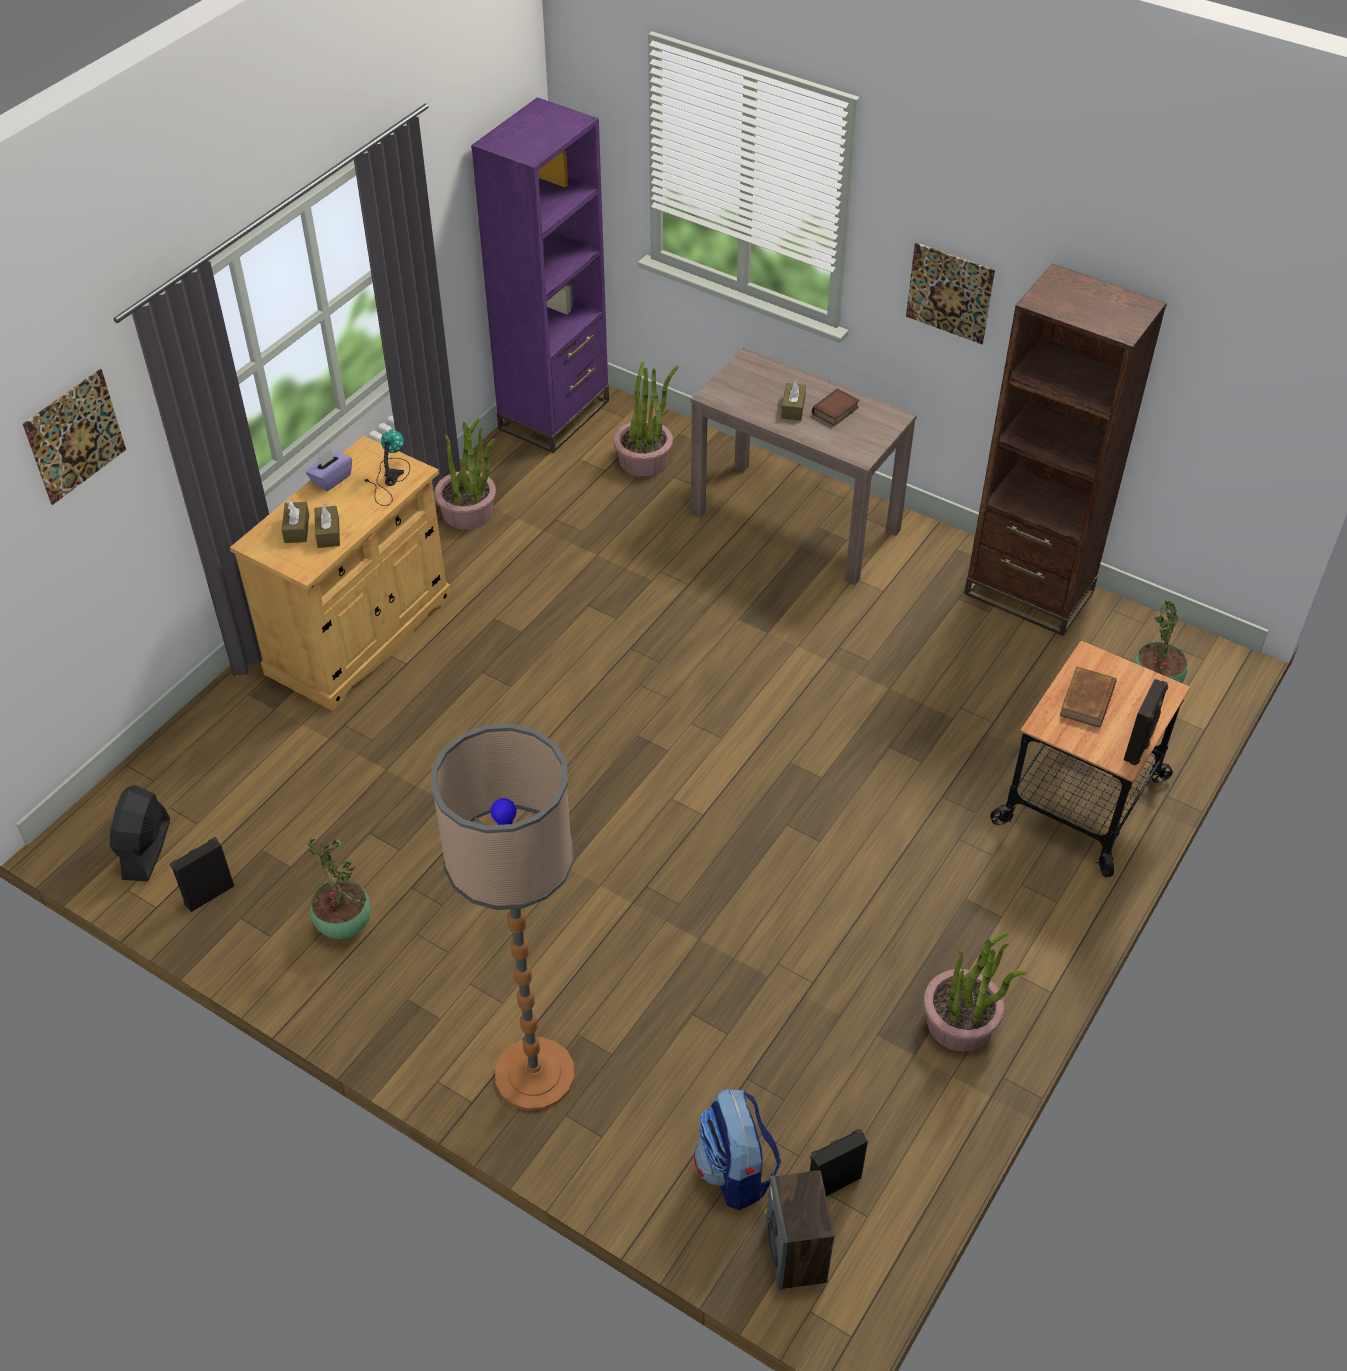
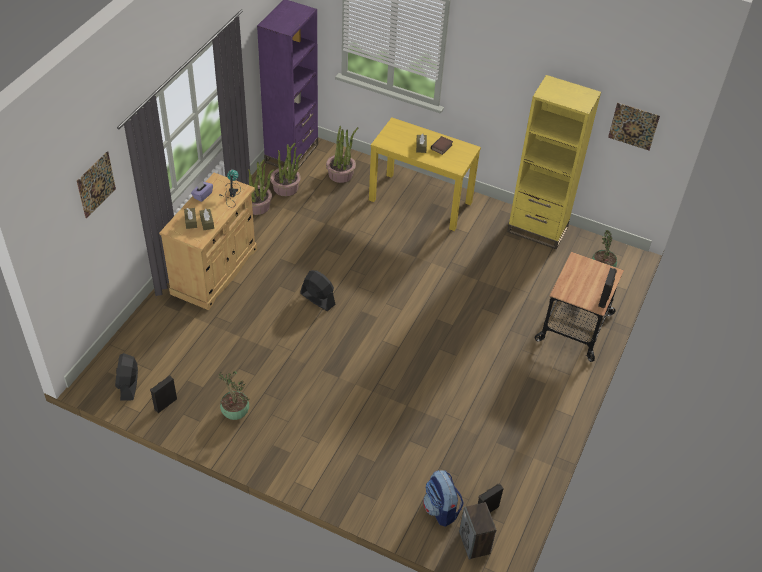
camera: 10 degrees left, 0 degrees up
floor lamp [431,724,574,1111] -> none
brown console table [691,347,917,585] -> yellow console table [369,118,481,231]
picture [906,243,995,344] -> picture moved to [608,103,660,150]
potted plant [924,932,1027,1052] -> potted plant moved to [270,143,302,196]
brown bookcase [964,264,1167,636] -> yellow bookcase [507,75,601,249]
brown book [1060,667,1117,728] -> none
none -> black fan [300,270,335,311]

